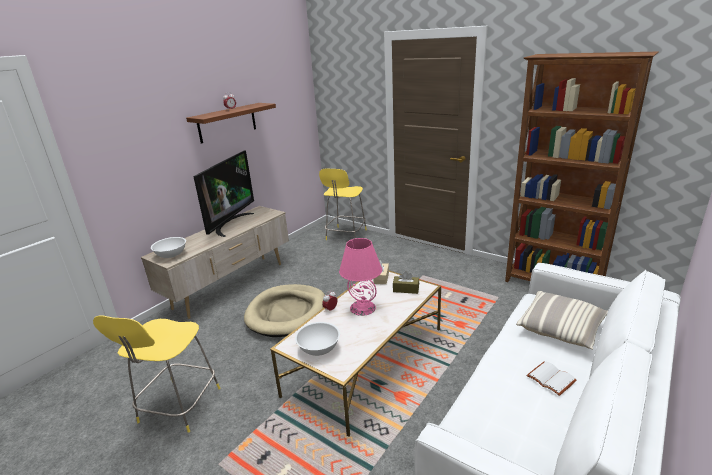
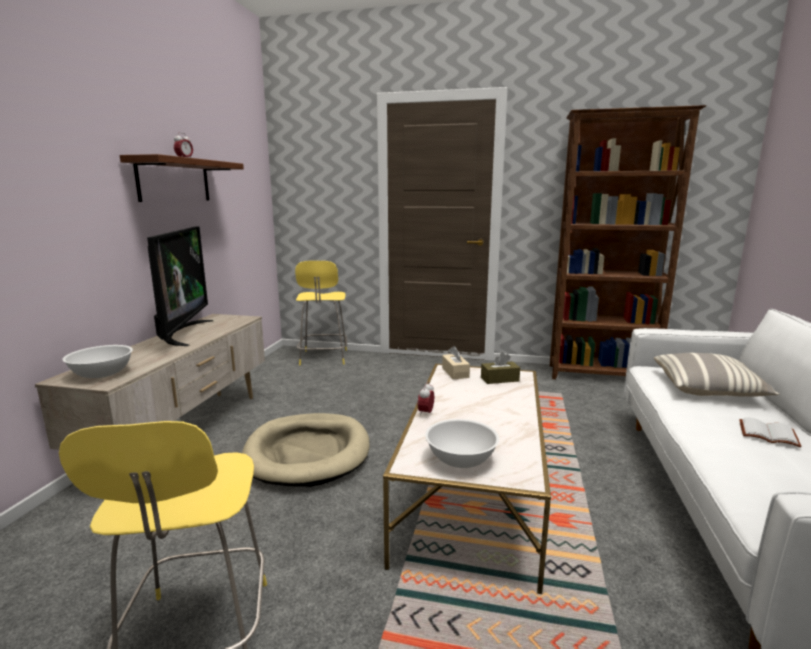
camera: 25 degrees left, 10 degrees down
pink table lamp [339,238,382,316] -> none

